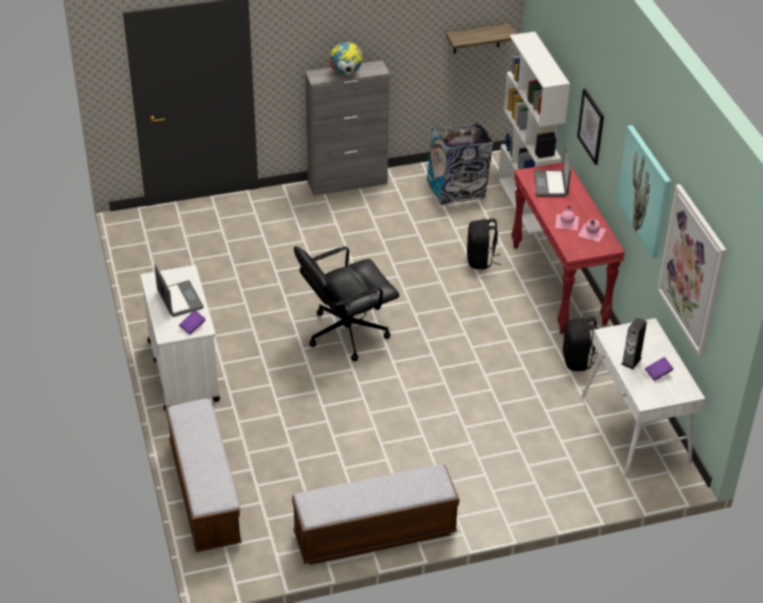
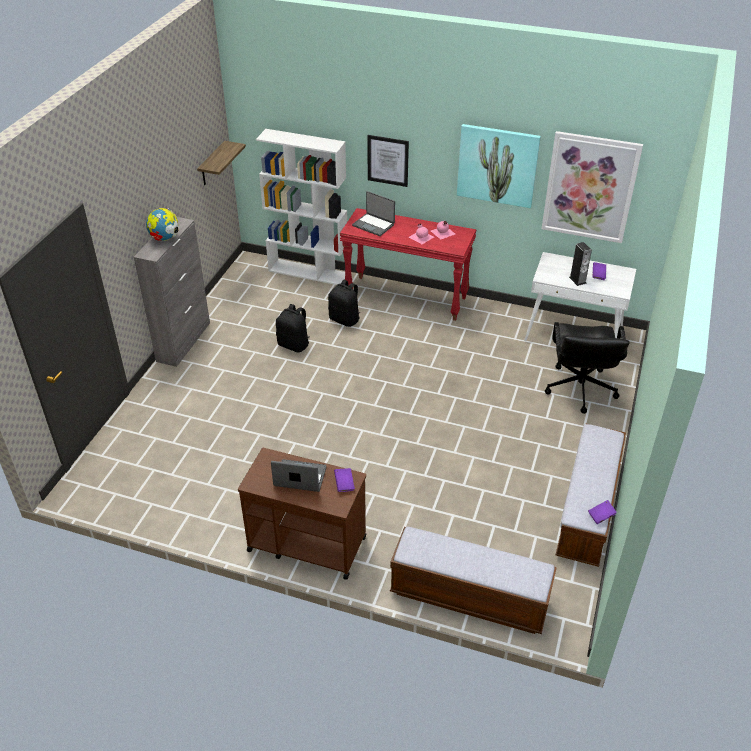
camera: 55 degrees left, 0 degrees up
white cart [140,265,220,411] -> brown cart [238,448,366,580]
black office chair [294,246,400,361] -> black office chair moved to [545,322,630,414]
trash can [427,122,493,206] -> none
black backpack [563,316,598,371] -> black backpack moved to [276,304,310,352]
none -> purple book [588,500,617,524]

